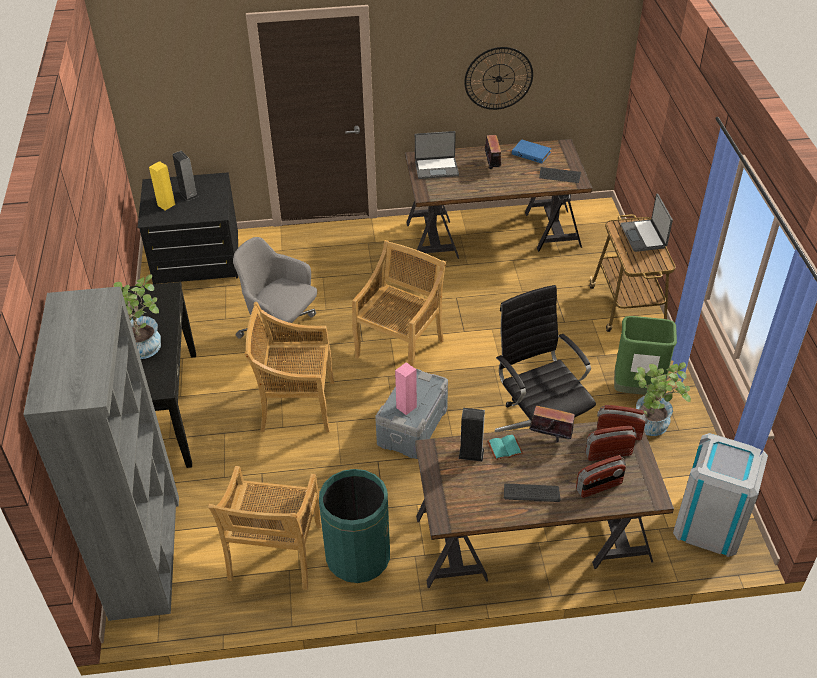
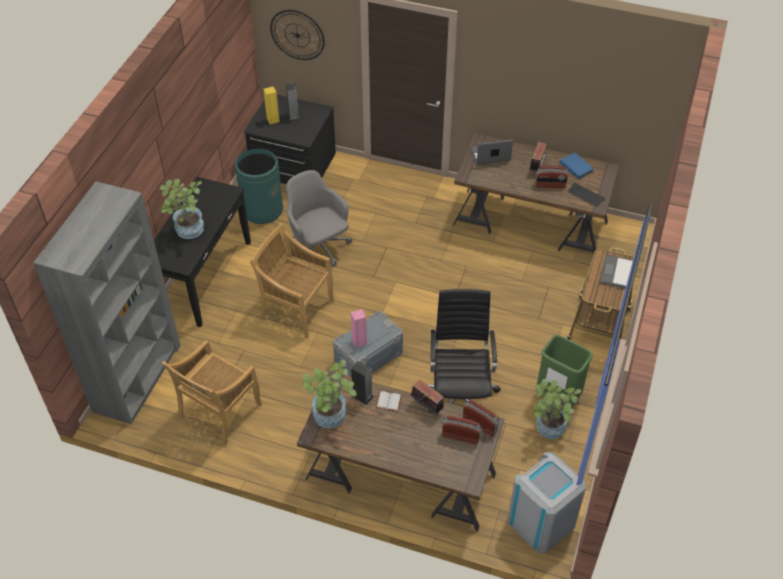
camera: 25 degrees right, 5 degrees up
green trash can [319,469,390,583] -> green trash can moved to [235,149,283,224]
beige chair [352,240,446,367] -> none
laptop [415,131,459,179] -> laptop turned 150 degrees clockwise [471,140,513,165]
wall clock [464,47,533,110] -> wall clock moved to [270,10,325,60]
turquoise book [487,435,523,460] -> white book [376,391,402,411]
keyboard [504,483,560,502] -> none
radio [576,455,626,498] -> radio moved to [536,166,569,188]
none -> potted plant [303,360,357,428]

